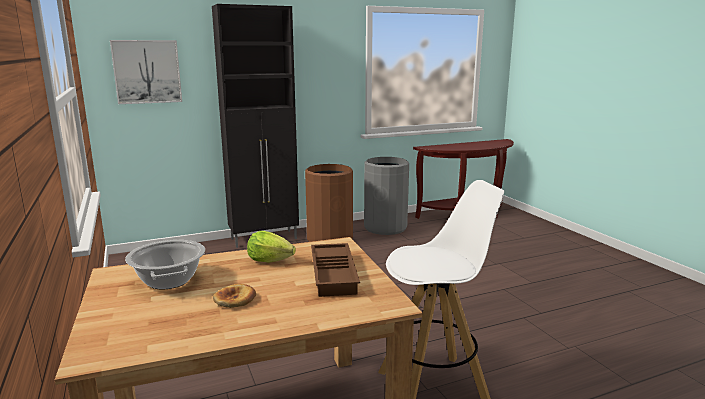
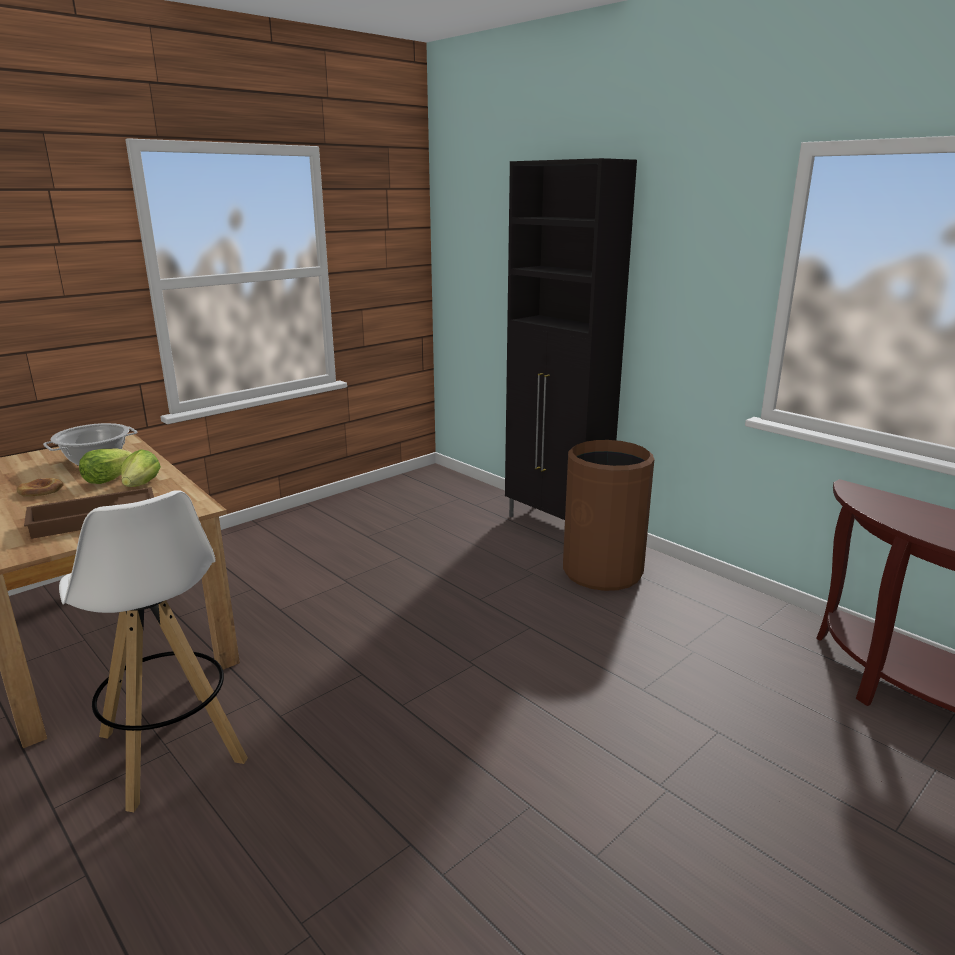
camera: 70 degrees right, 5 degrees up
picture [110,40,182,104] -> none
grey trash can [364,157,409,235] -> none
none -> lettuce [79,448,132,484]

